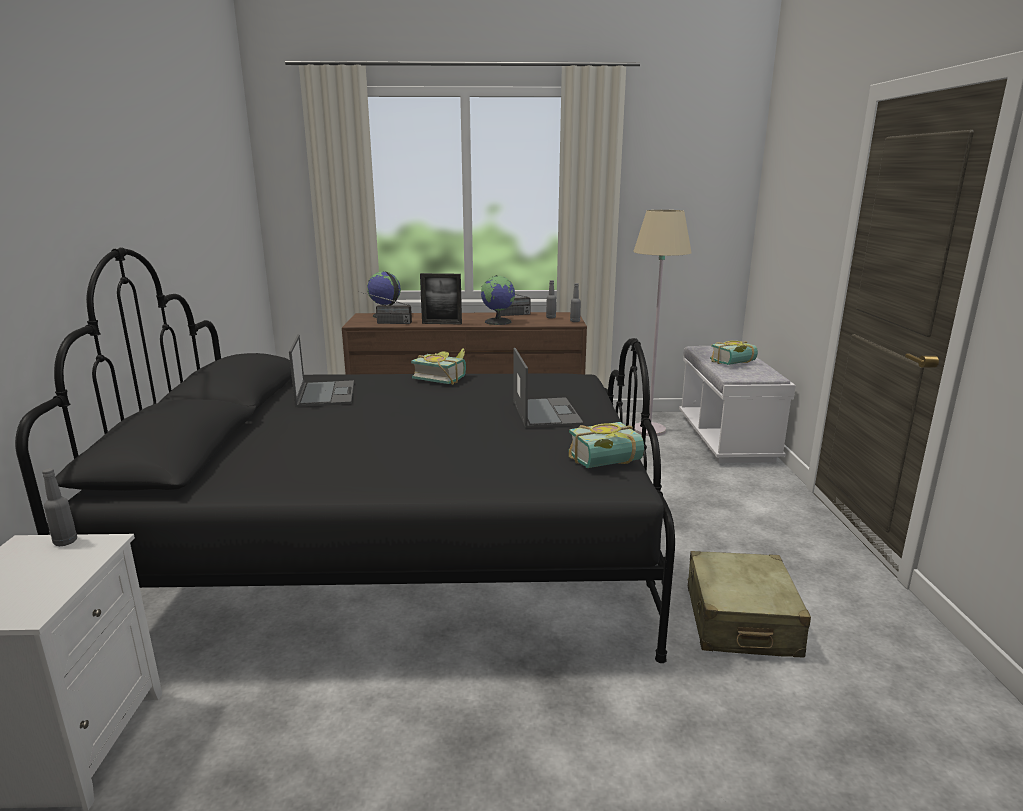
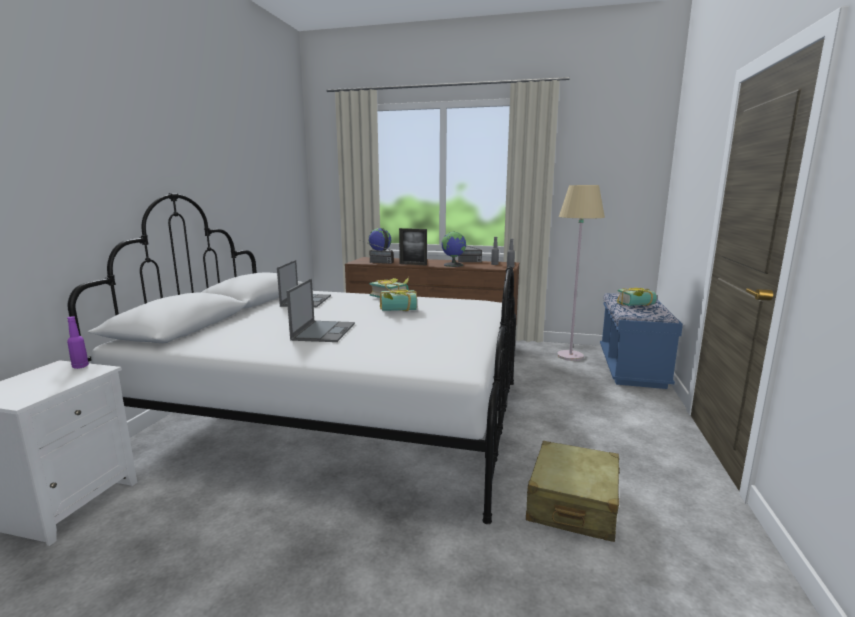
camera: 15 degrees right, 5 degrees down
black bed [15,247,675,663] -> white bed [68,193,516,524]
grey bottle [42,468,77,546] -> purple bottle [67,316,89,369]
laptop [513,348,584,428] -> laptop moved to [287,279,355,342]
book [568,422,644,468] -> book moved to [380,290,417,311]
white bench [679,346,796,463] -> blue bench [600,293,683,389]

